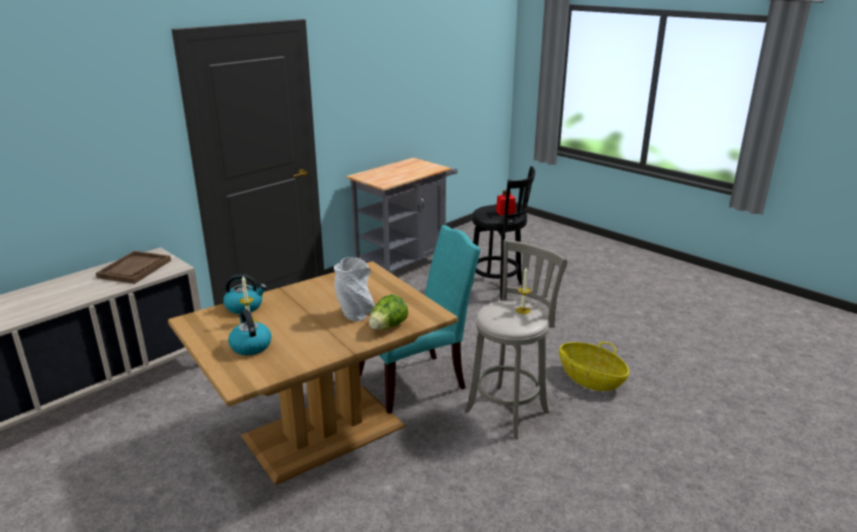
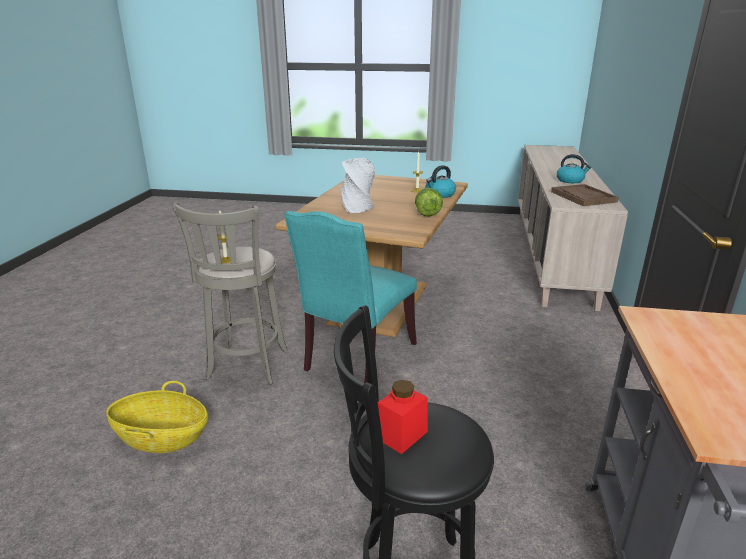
camera: 145 degrees right, 0 degrees up
kettle [228,310,272,355] -> kettle moved to [557,154,591,183]
lettuce [369,294,408,330] -> lettuce moved to [415,188,443,216]

